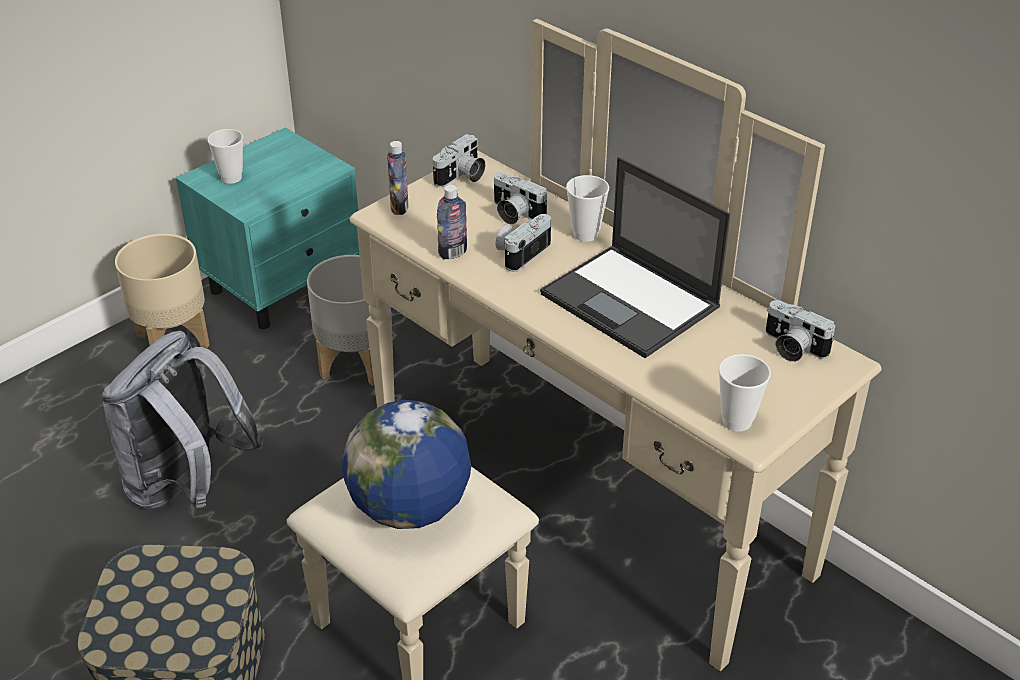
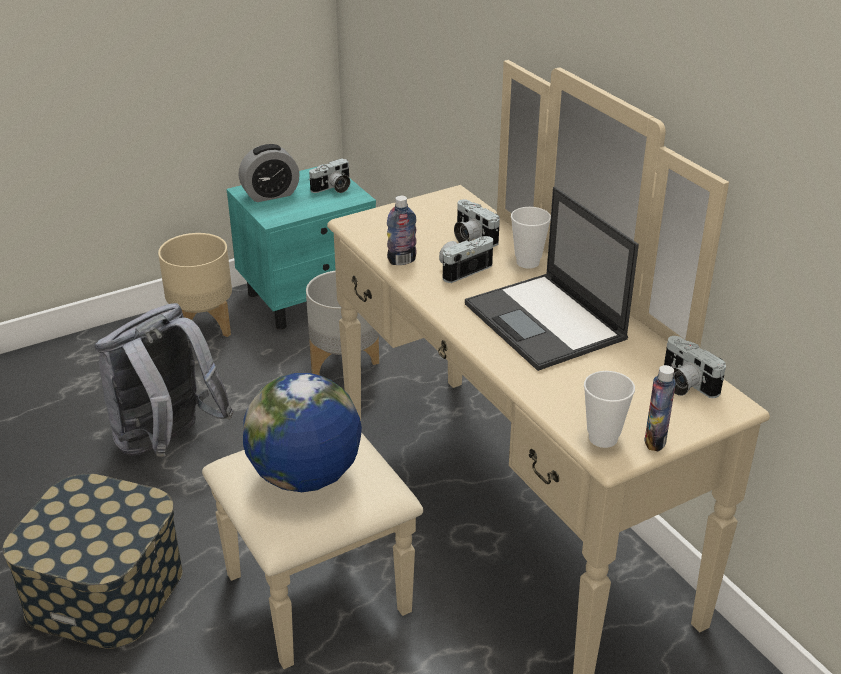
camera: 15 degrees right, 5 degrees down
cup [207,129,243,184] -> alarm clock [239,144,300,202]
bottle [387,141,409,215] -> bottle moved to [645,365,676,451]
camera [433,134,486,187] -> camera moved to [309,158,350,193]

